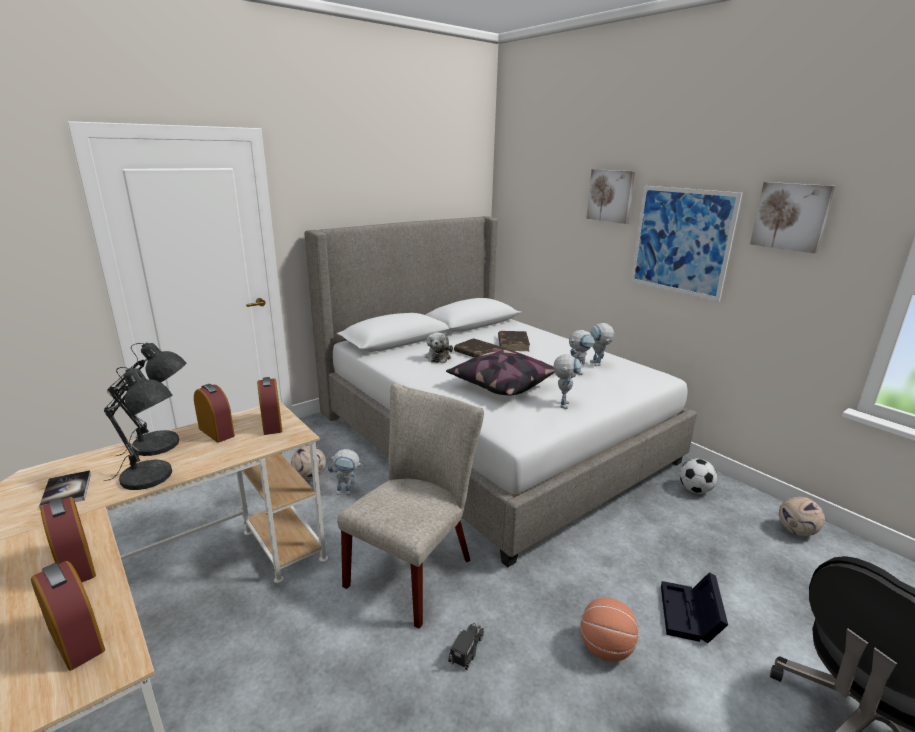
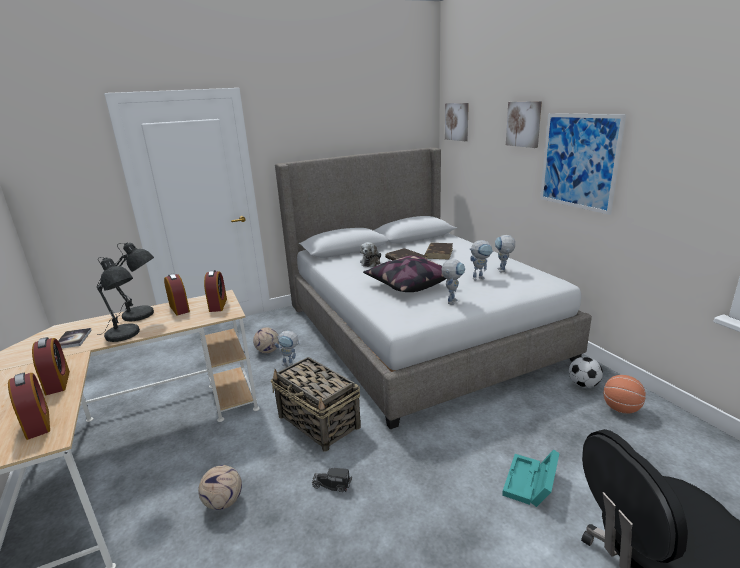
camera: 15 degrees right, 0 degrees up
beige chair [337,384,484,629] -> basket [271,357,361,452]
toy truck [448,622,484,670] -> toy truck turned 120 degrees counterclockwise [312,468,352,492]
basketball [580,598,639,661] -> basketball moved to [603,375,646,414]
black storage box [661,572,728,643] -> turquoise storage box [502,449,560,507]
picture [750,182,835,254] -> picture moved to [445,103,469,141]
football [779,496,825,536] -> football moved to [198,465,242,510]

